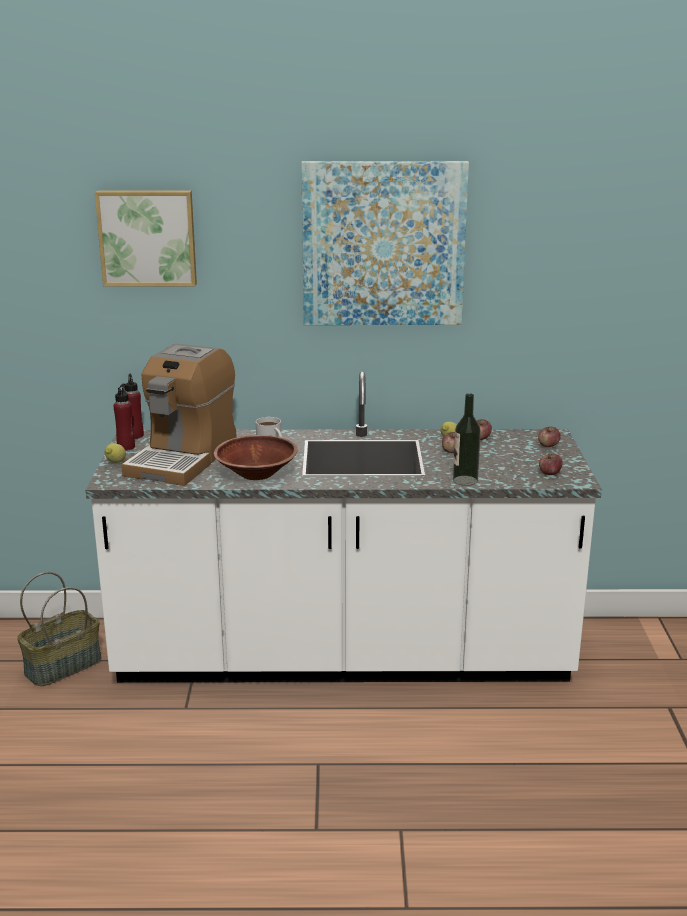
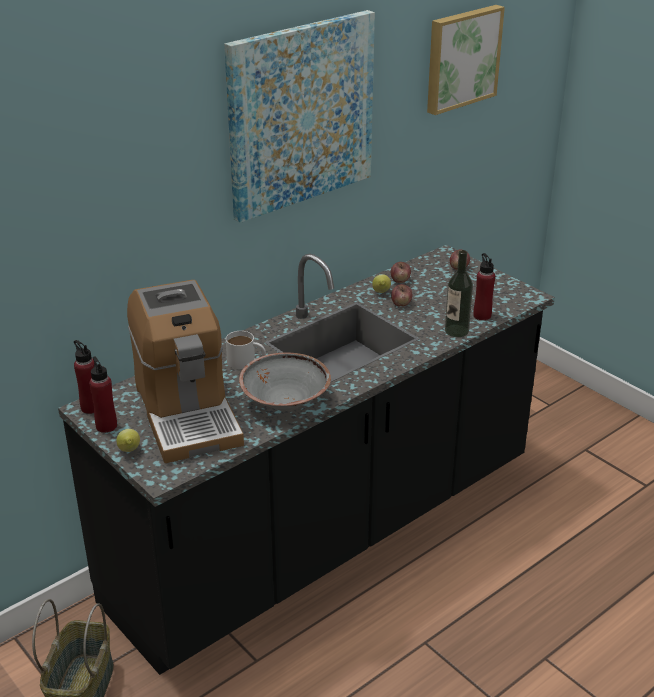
camera: 40 degrees left, 10 degrees up
white counter [85,371,602,683] -> black counter [58,245,555,675]
picture [95,191,197,286] -> picture moved to [427,5,505,115]
brown bowl [214,435,298,480] -> grey bowl [239,352,331,411]
apple [539,454,562,475] -> none
none -> red bottle [473,253,495,320]

